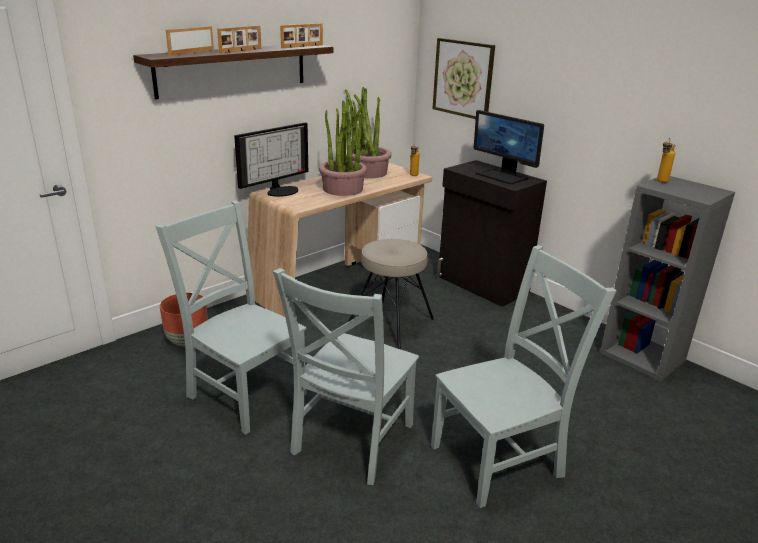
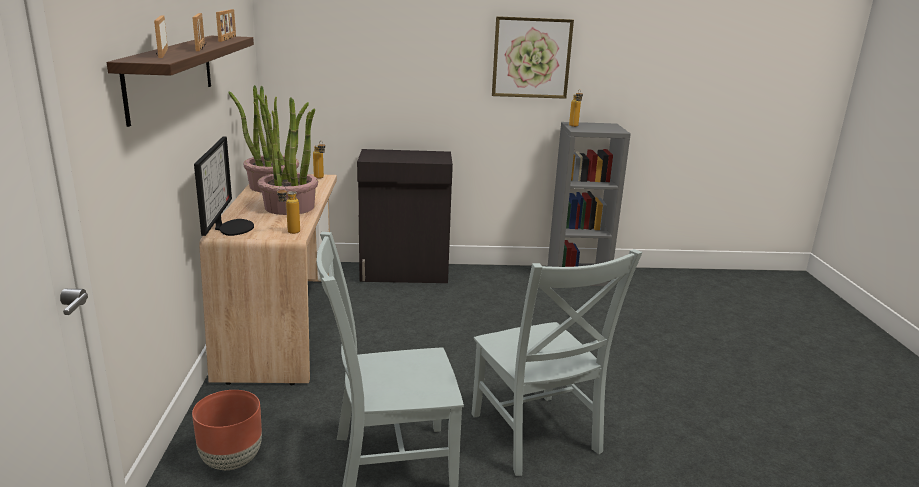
camera: 50 degrees left, 5 degrees down
beige stool [348,239,434,349] -> none
grey chair [431,245,616,508] -> none
picture [432,38,495,119] -> picture moved to [492,16,574,99]
monitor [474,110,544,185] -> none
none -> bottle [277,186,300,234]

